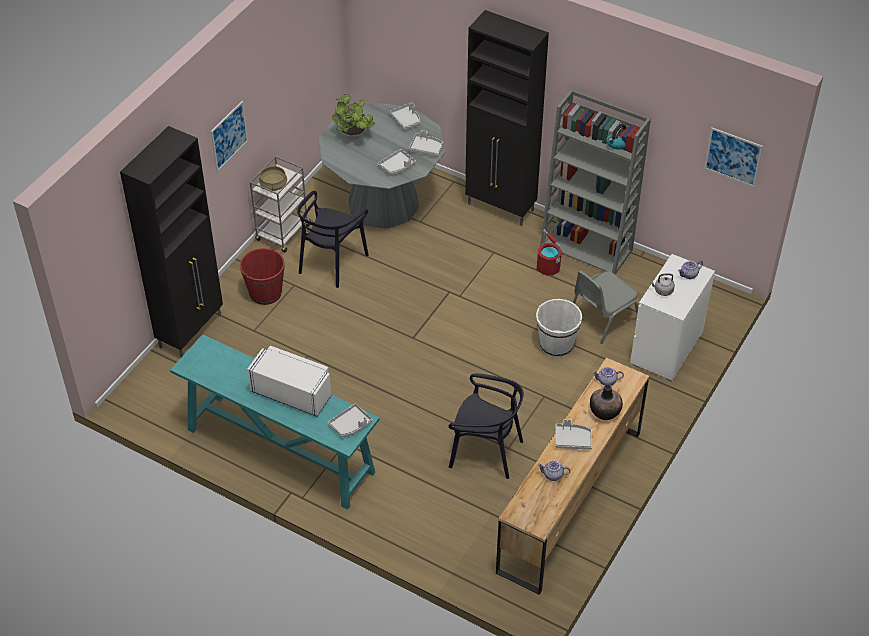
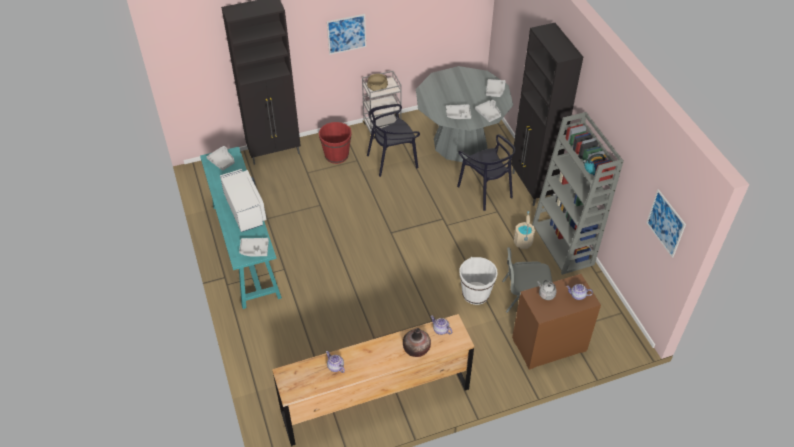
camera: 40 degrees right, 0 degrees up
potted plant [332,94,375,140] -> none
black chair [449,374,524,479] -> black chair moved to [457,134,515,211]
red bucket [537,229,562,276] -> beige bucket [514,211,535,249]
grey tray [555,419,592,449] -> grey tray moved to [207,146,235,171]
white dresser [630,254,715,382] -> brown dresser [512,274,601,370]

